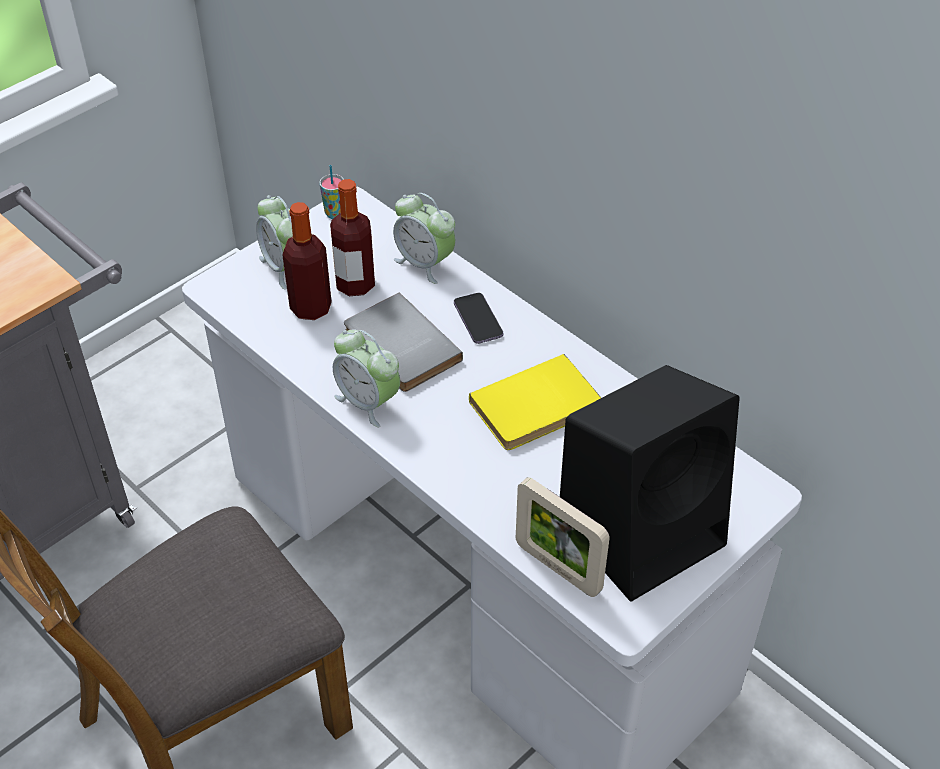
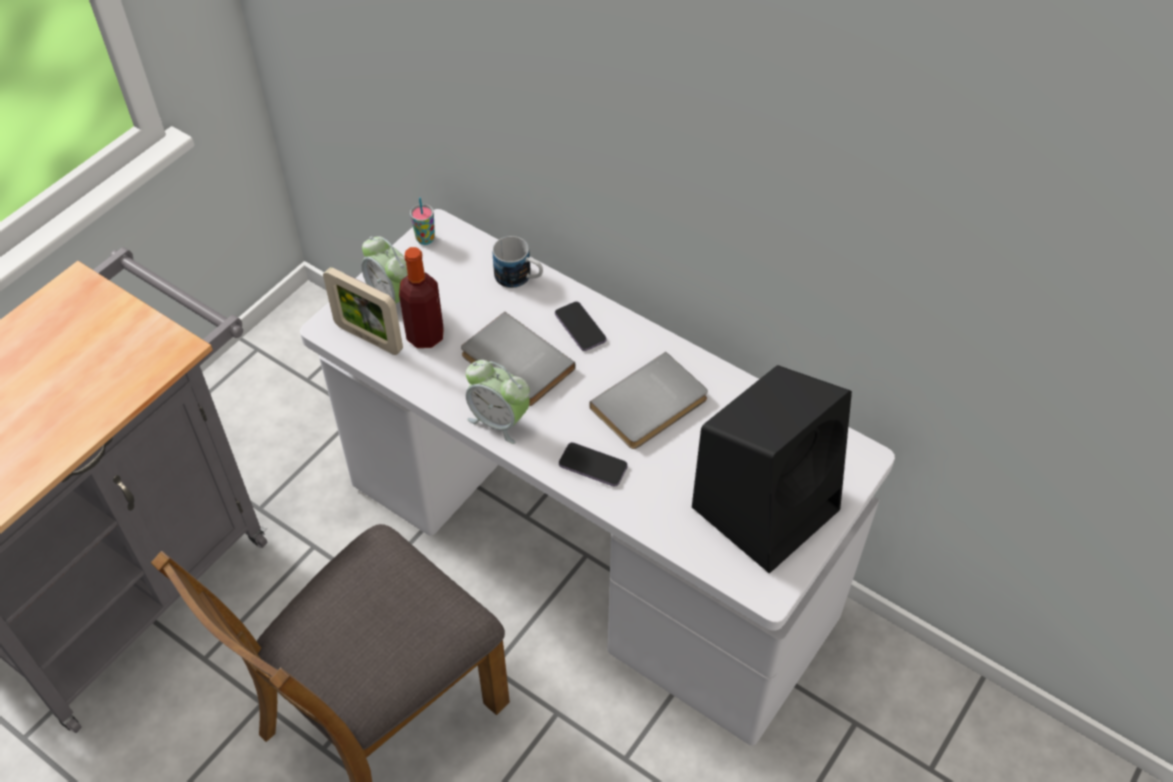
camera: 10 degrees left, 5 degrees up
bottle [330,179,375,296] -> none
alarm clock [393,193,455,284] -> mug [493,236,543,288]
yellow book [469,354,601,450] -> grey book [589,352,708,449]
picture frame [516,477,610,597] -> picture frame moved to [323,267,403,355]
none -> phone [559,442,628,487]

